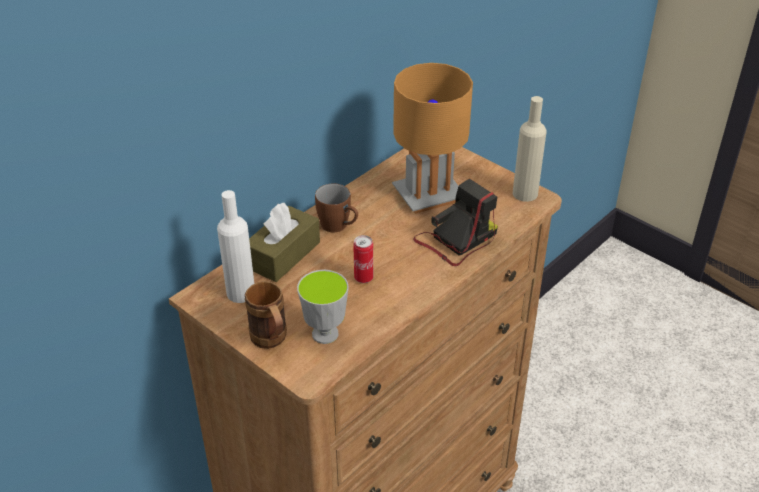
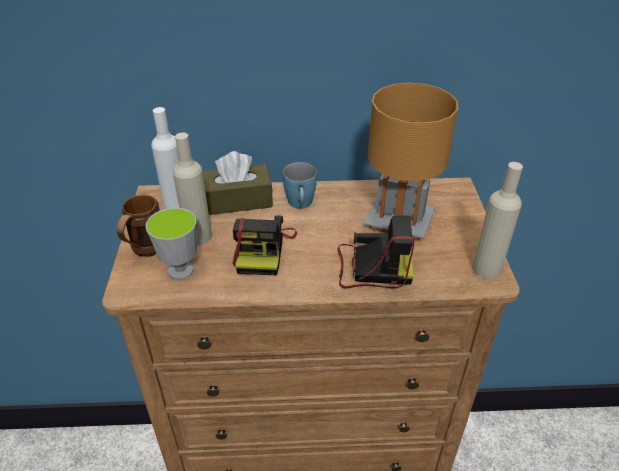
camera: 45 degrees right, 0 degrees up
brown mug [315,184,358,232] -> blue mug [283,162,317,208]
can [353,235,373,283] -> camera [232,215,297,276]
none -> beige bottle [173,133,212,246]

